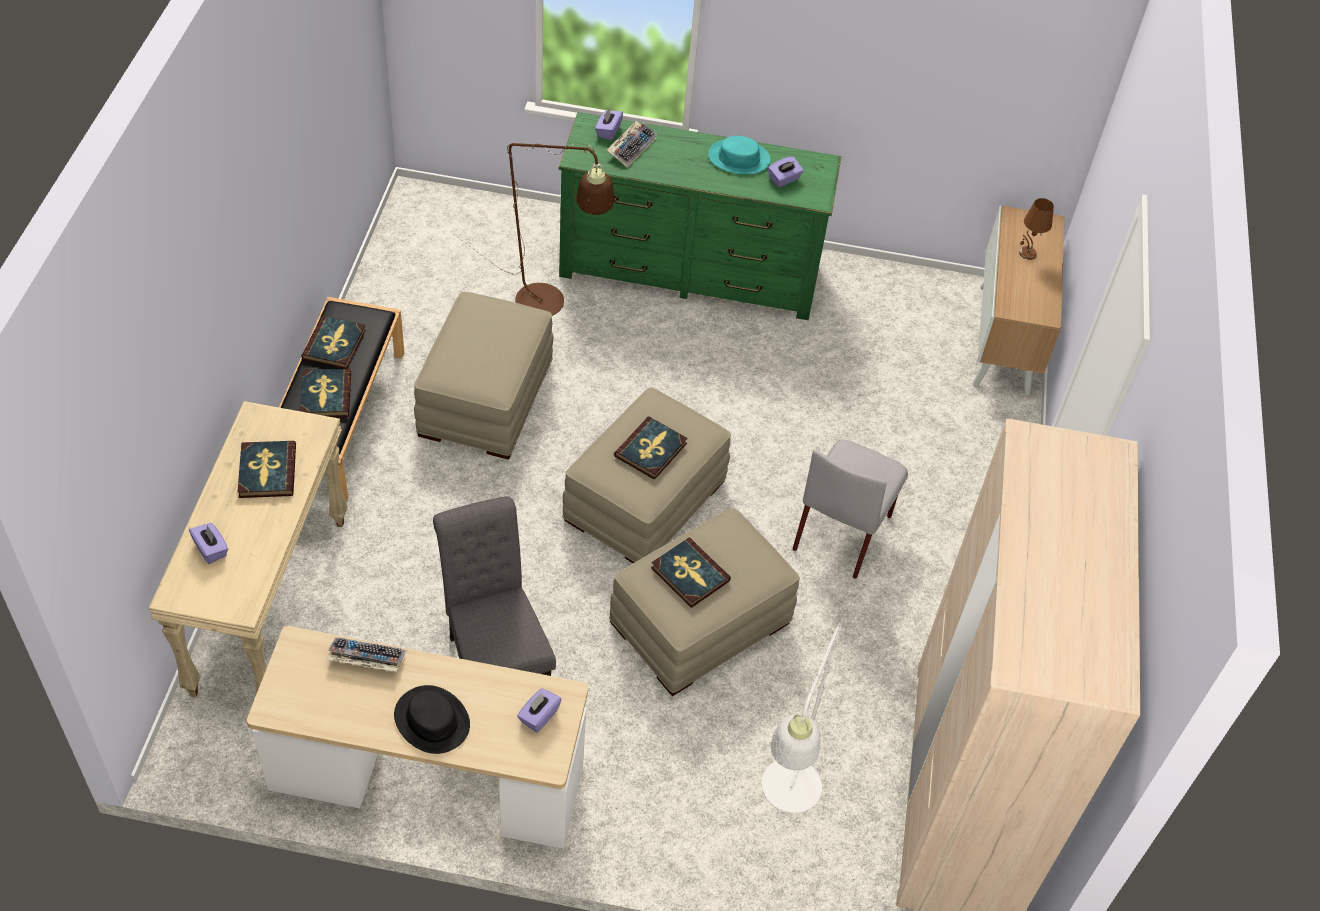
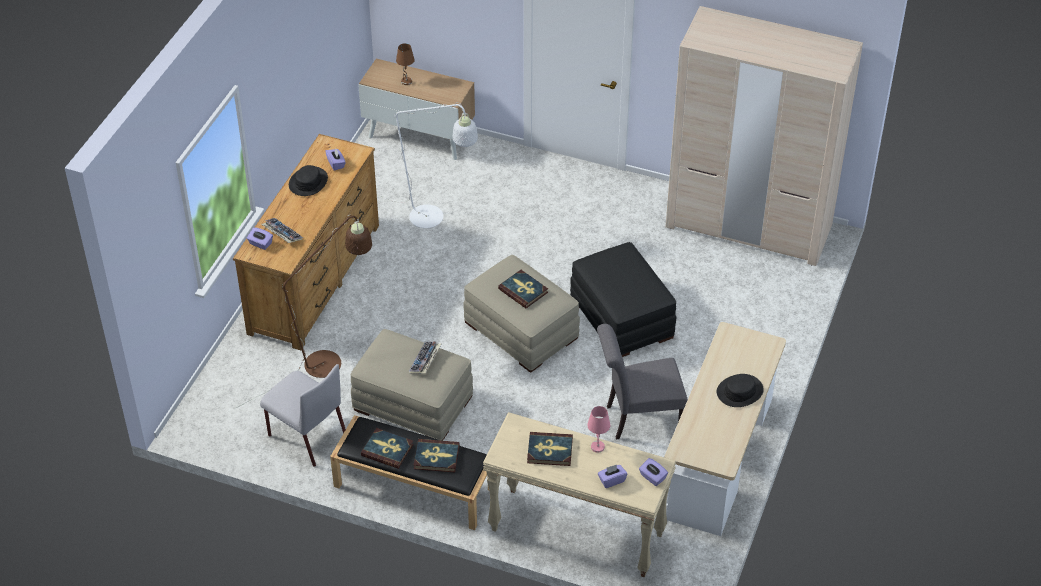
camera: 75 degrees left, 5 degrees down
keyboard [326,637,407,672] -> keyboard moved to [409,341,442,373]
purple tissue box [517,688,562,733] -> purple tissue box moved to [639,458,668,486]
green dresser [559,112,841,320] -> brown dresser [233,134,379,350]
beige ottoman [609,508,800,696] -> black ottoman [570,242,676,357]
book [651,537,731,608] -> none
turquoise hat [708,136,770,174] -> black hat [289,165,328,196]
white floor lamp [762,626,841,813] -> white floor lamp moved to [378,102,478,228]
grey chair [793,439,908,579] -> grey chair moved to [260,364,346,466]
none -> pink table lamp [587,406,610,453]

